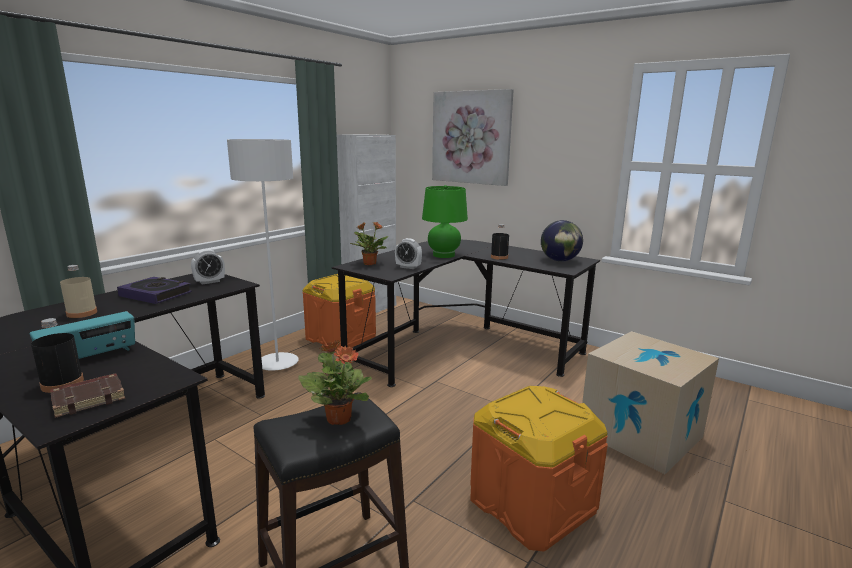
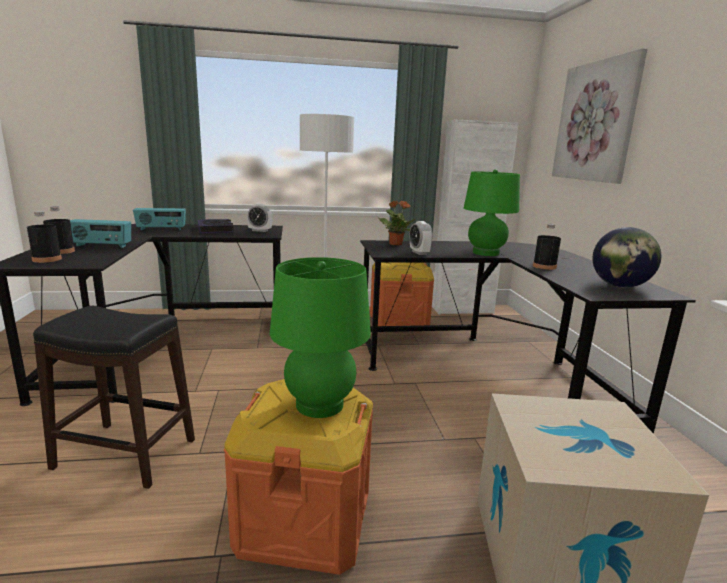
camera: 45 degrees right, 0 degrees up
brown book [50,373,125,418] -> black bottle [27,211,62,263]
beige bottle [60,265,97,318] -> radio [133,208,186,230]
potted plant [298,340,372,425] -> none
none -> green table lamp [270,257,371,418]

